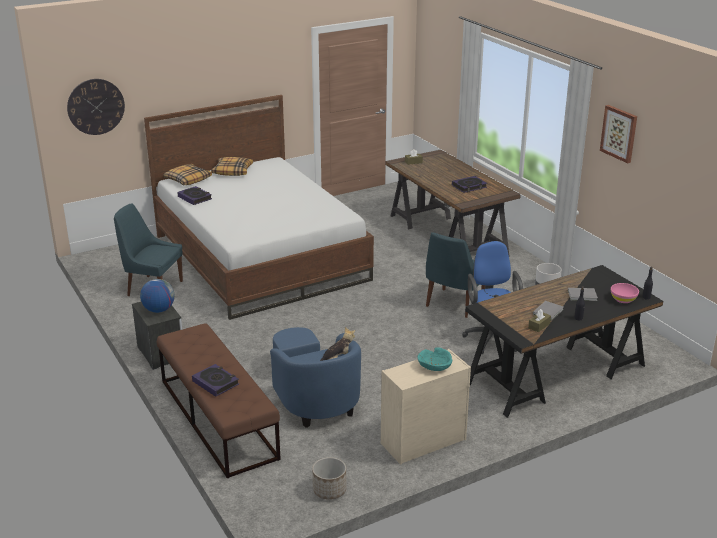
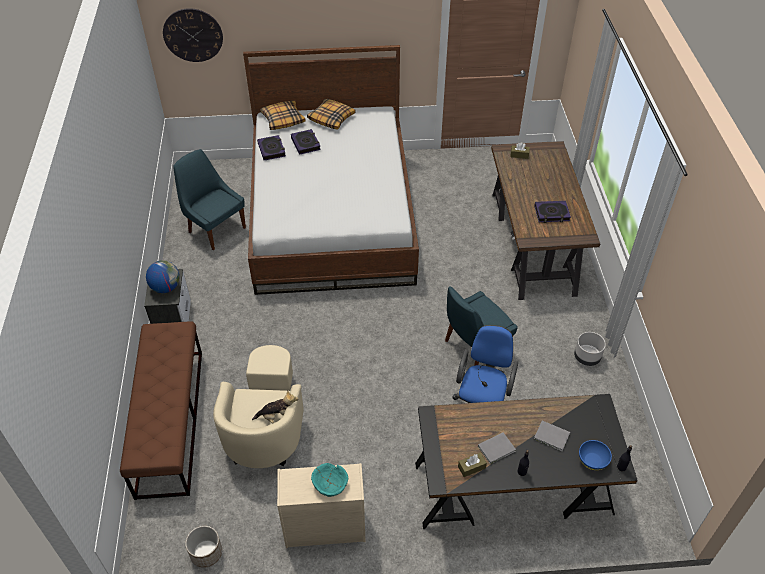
camera: 25 degrees right, 20 degrees up
book [192,364,239,397] -> book moved to [291,129,321,155]
blue armchair [270,327,361,428] -> beige armchair [213,345,304,468]
picture [600,105,637,163] -> none
pink bowl [611,283,639,303] -> blue bowl [579,440,612,470]

